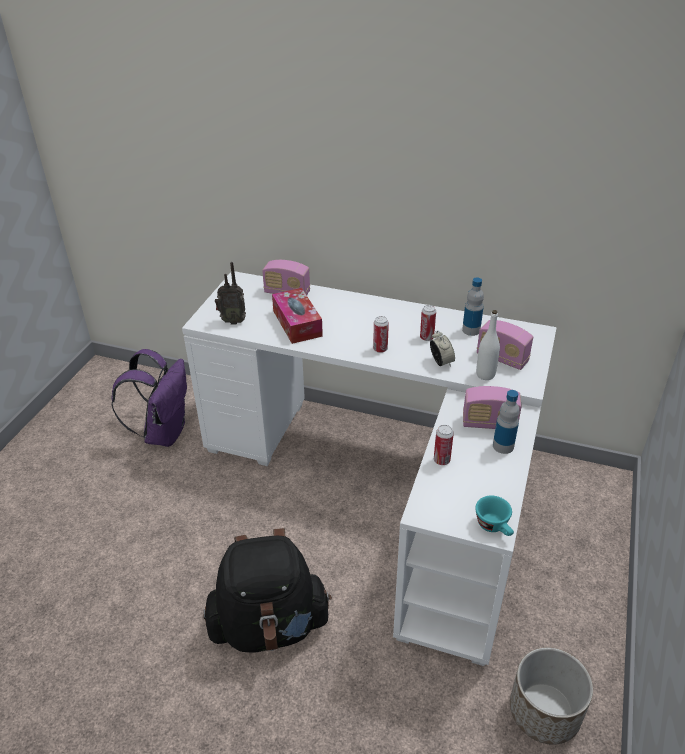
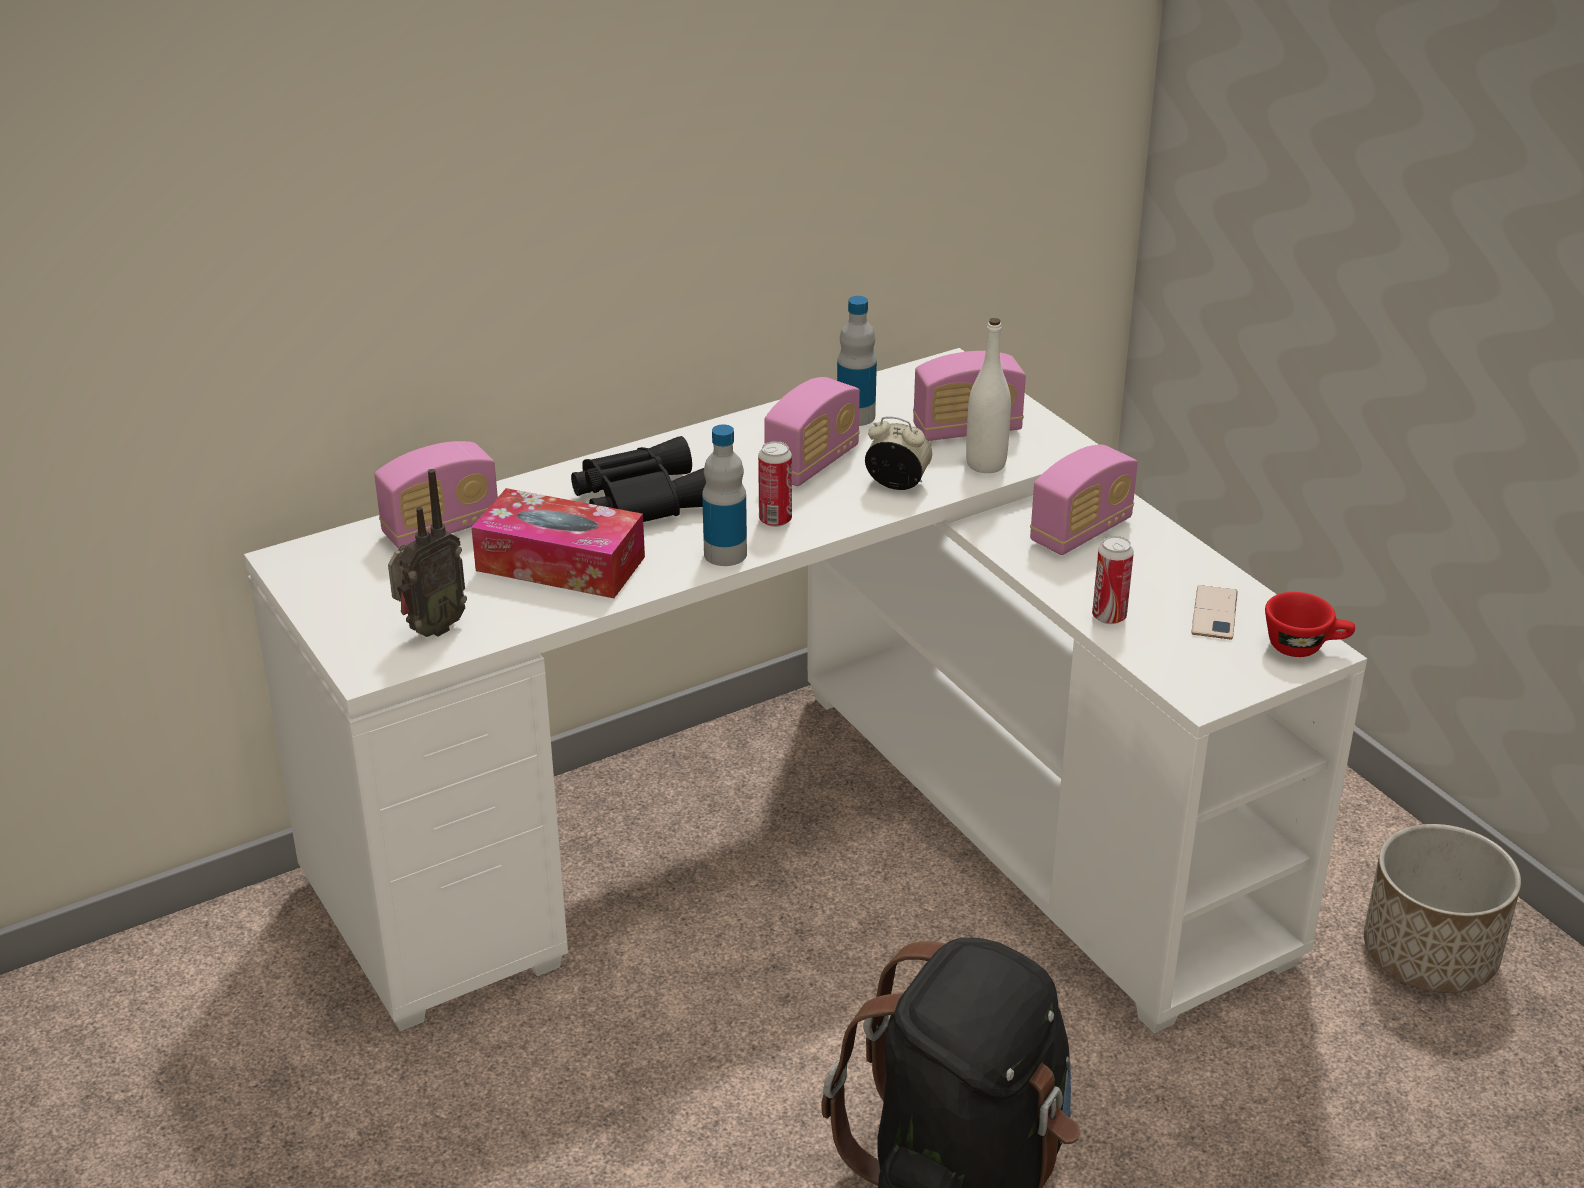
camera: 50 degrees left, 5 degrees down
purple backpack [111,349,187,447] -> none
can [420,305,436,341] -> radio [764,377,860,486]
turquoise cup [475,496,514,536] -> red cup [1265,592,1355,657]
bottle [493,390,520,454] -> bottle moved to [702,424,747,566]
none -> black binoculars [571,436,706,522]
none -> phone [1191,585,1238,640]

